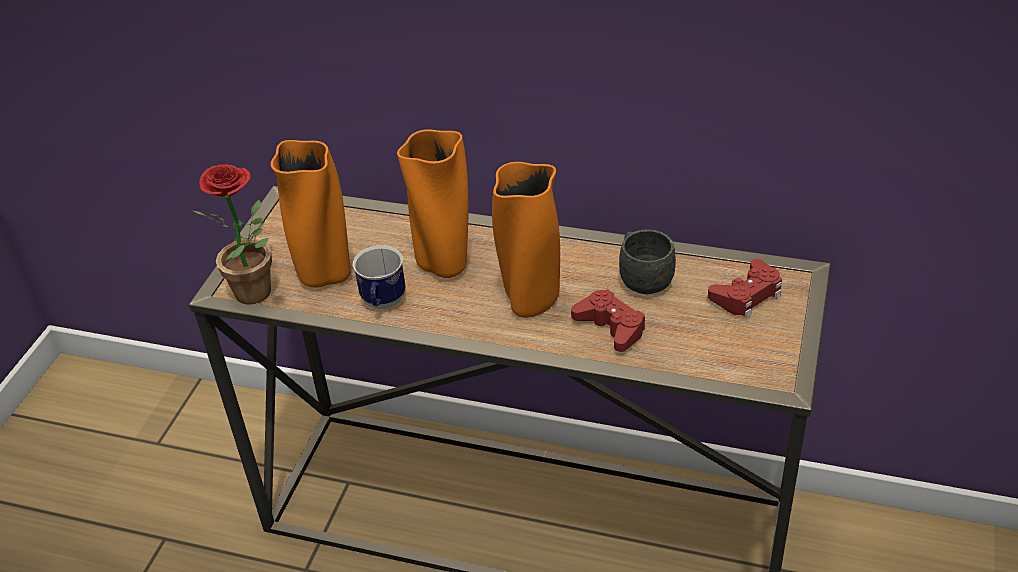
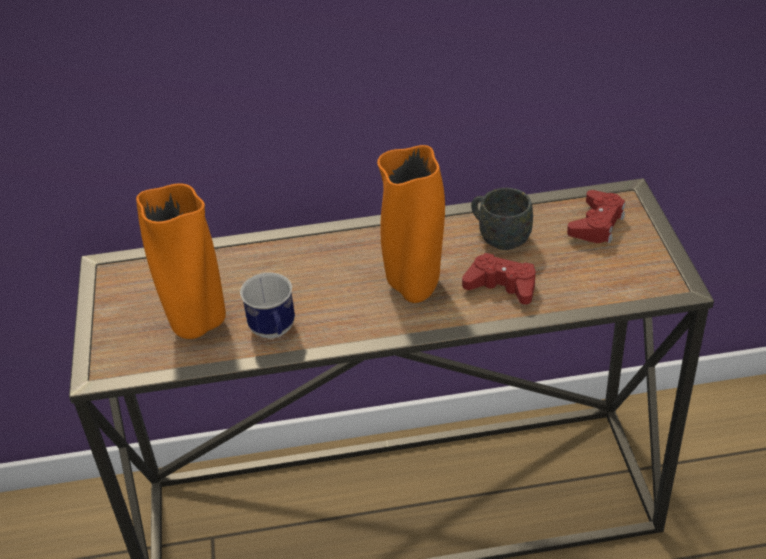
camera: 25 degrees left, 0 degrees up
potted plant [194,164,272,304] -> none
orange vase [397,129,469,278] -> none

